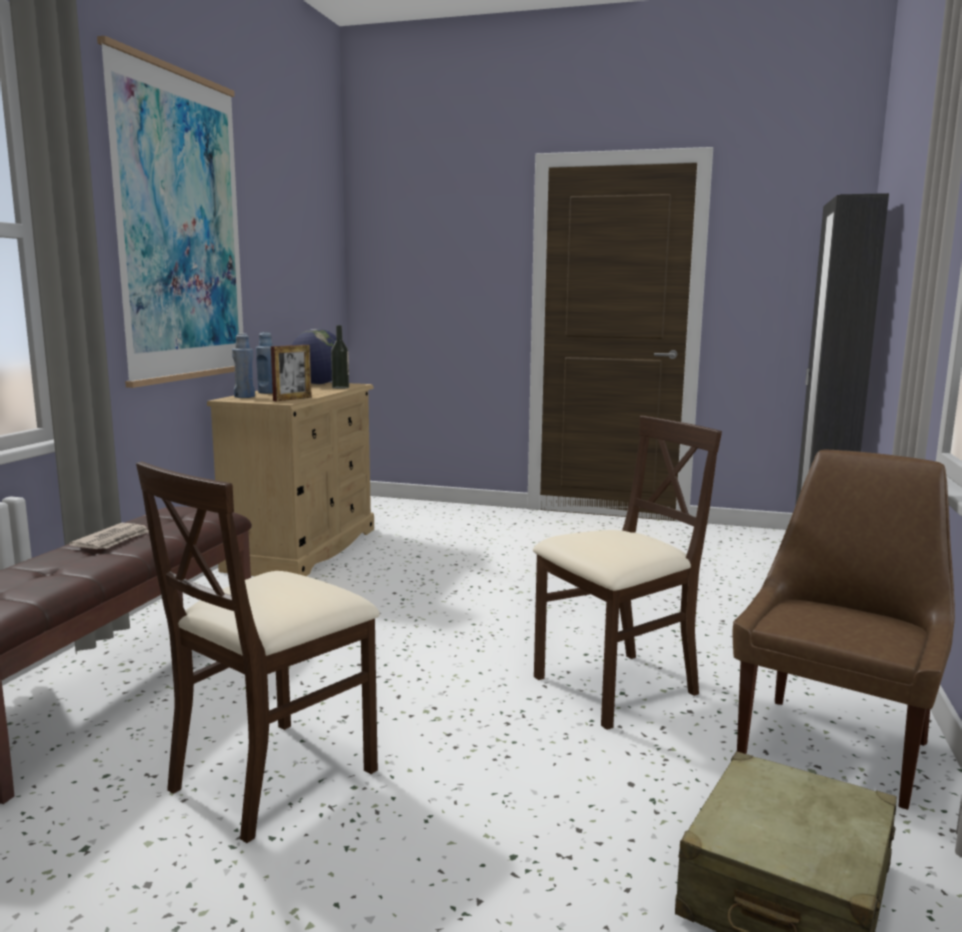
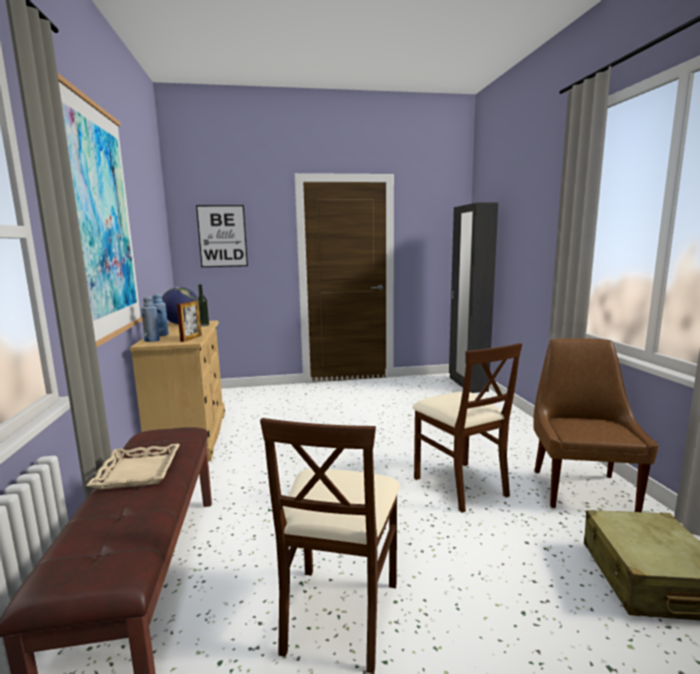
camera: 25 degrees left, 0 degrees up
newspaper [69,523,149,549] -> beige tray [86,444,180,490]
beige chair [533,416,722,730] -> beige chair turned 120 degrees clockwise [412,343,522,513]
none -> picture [196,205,248,267]

